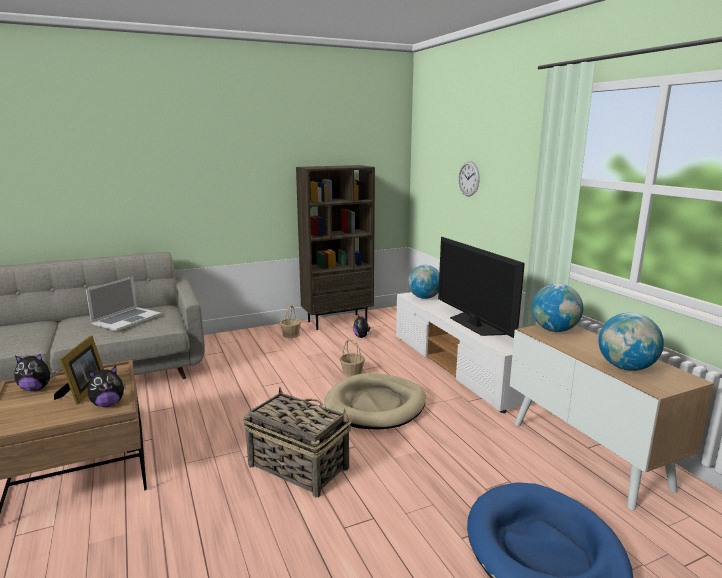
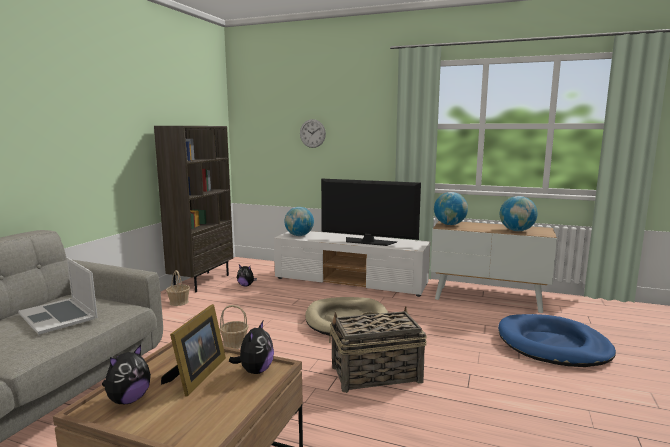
camera: 45 degrees left, 5 degrees down
picture frame [54,335,104,405] -> picture frame turned 60 degrees clockwise [161,304,226,396]
laptop [86,276,161,331] -> laptop turned 150 degrees clockwise [18,258,98,335]
basket [340,339,365,378] -> basket moved to [219,305,249,349]

